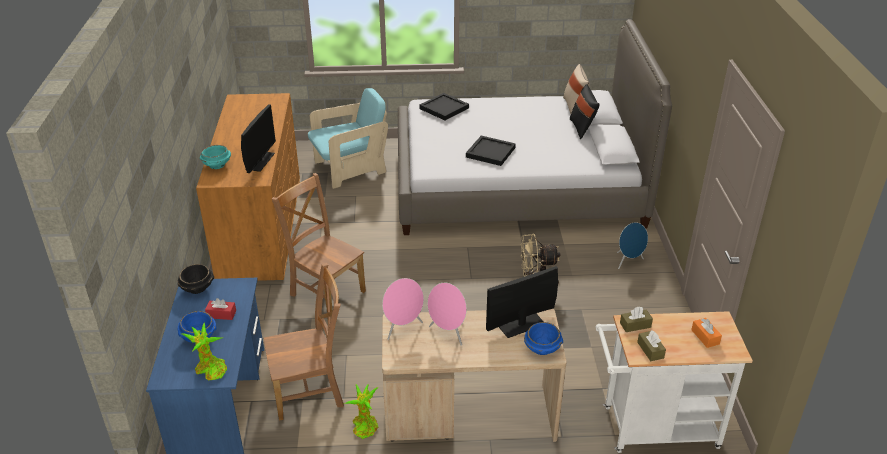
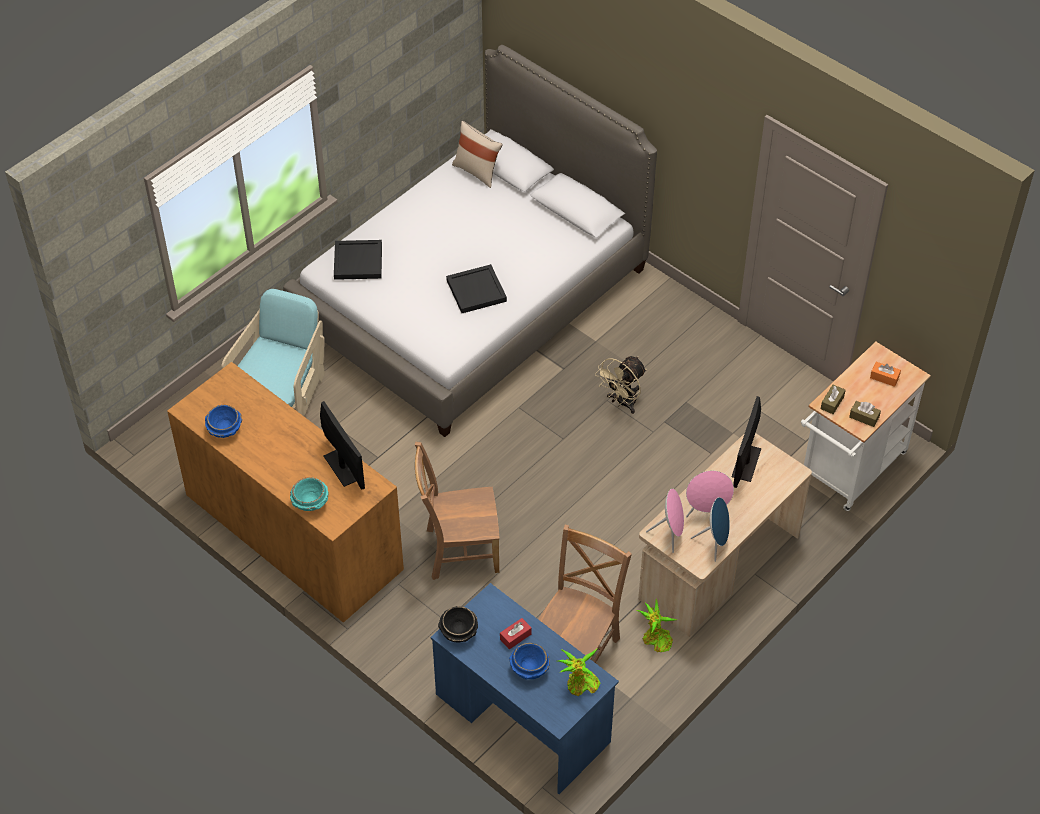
camera: 45 degrees left, 15 degrees up
blue bowl [524,322,563,355] -> blue bowl moved to [205,405,242,438]
black pillow [570,84,600,139] -> none
blue speaker [617,222,648,269] -> blue speaker moved to [691,497,730,562]

